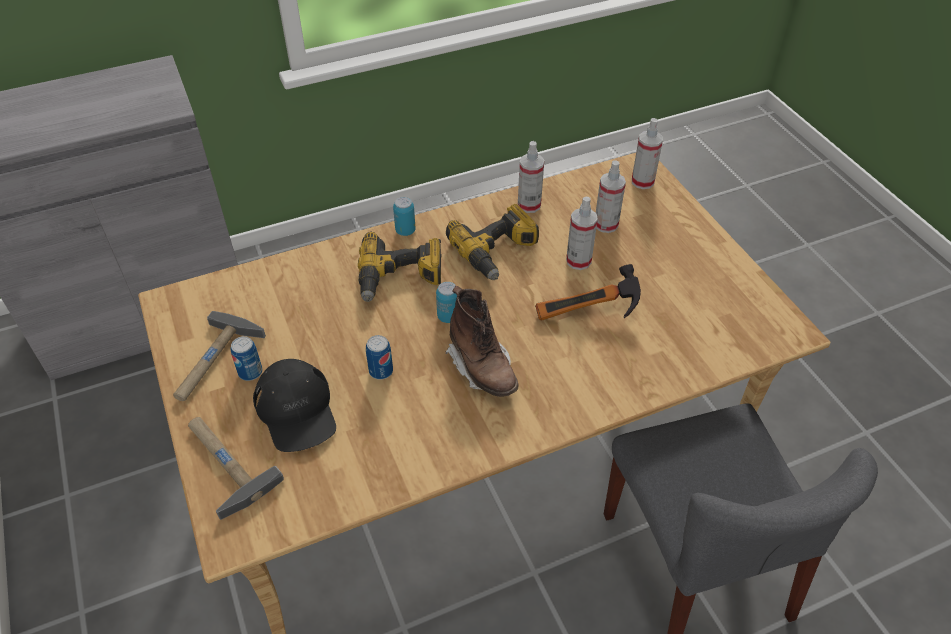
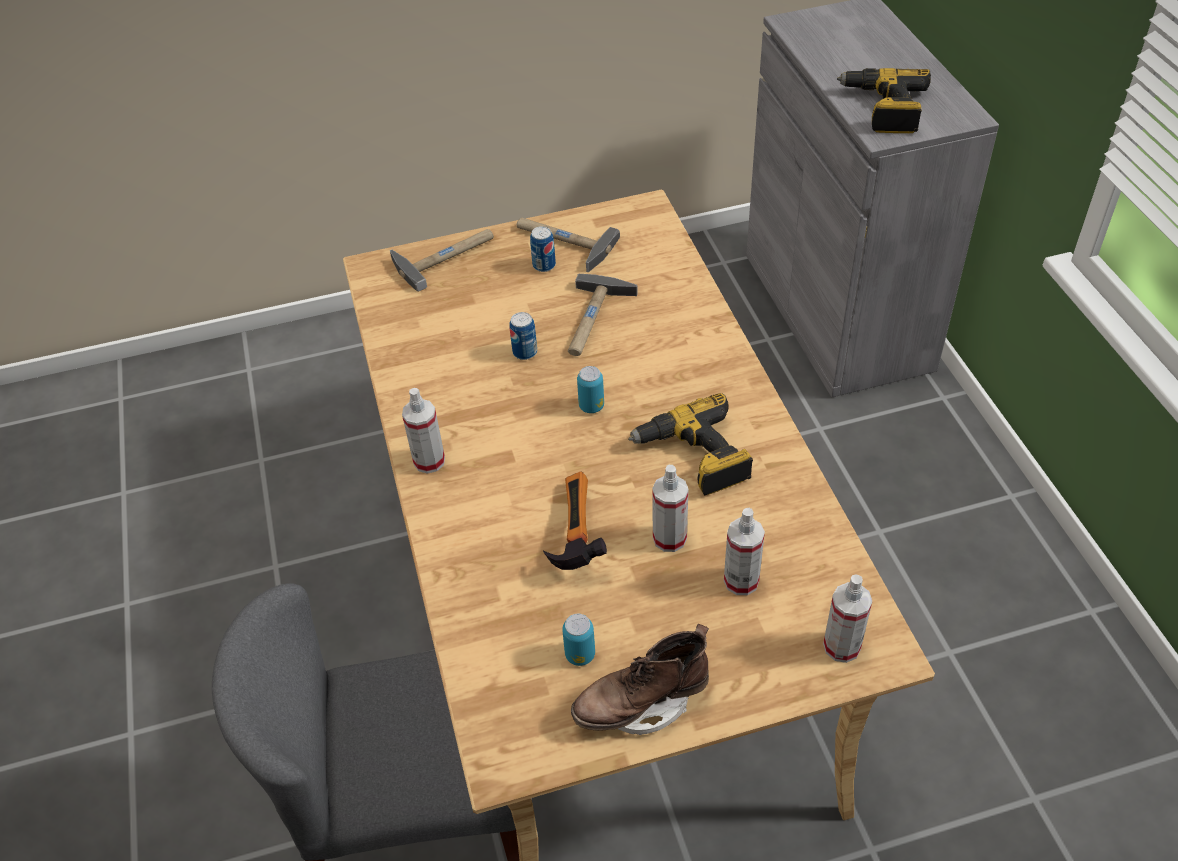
camera: 100 degrees right, 0 degrees up
black cap [253,359,336,452] -> none
power drill [358,232,442,302] -> power drill moved to [837,68,931,133]
can [393,197,415,236] -> can moved to [562,614,595,666]
brown boot [446,286,518,397] -> brown boot moved to [571,624,709,735]
spray bottle [518,141,544,213] -> spray bottle moved to [402,388,445,474]
none -> hammer [568,274,638,356]

